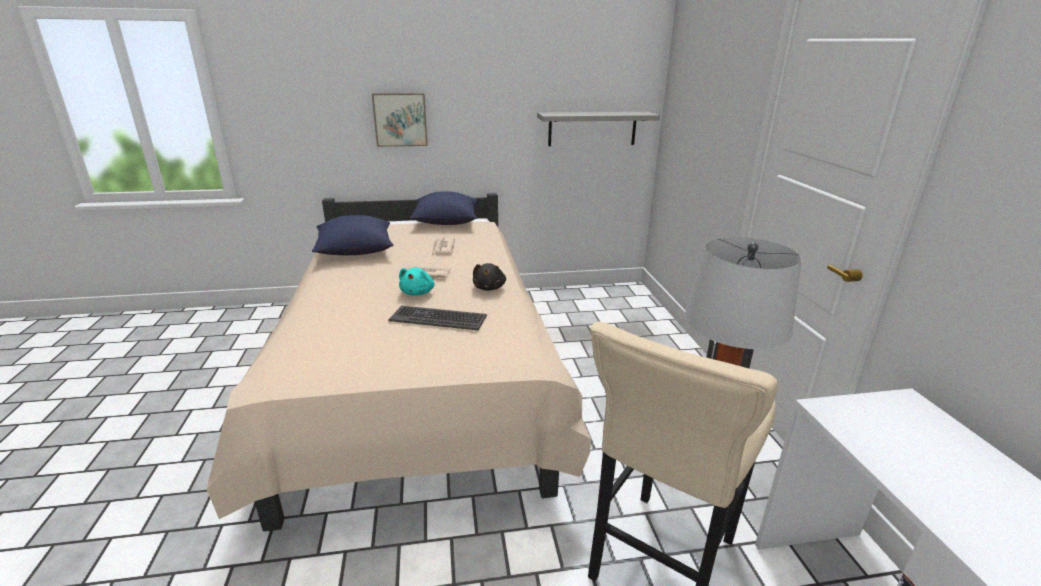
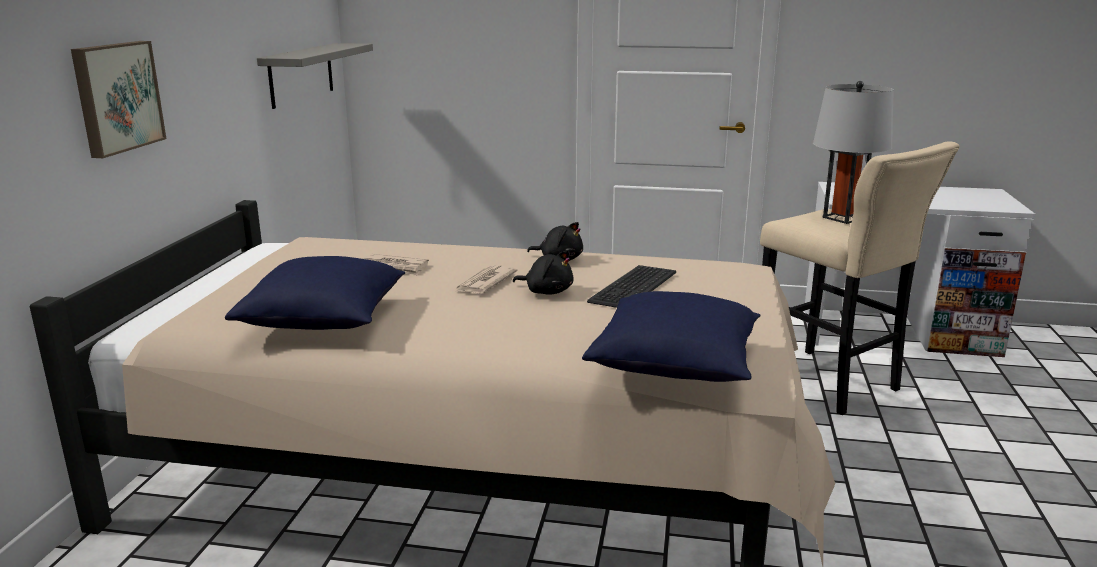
camera: 70 degrees left, 5 degrees down
turquoise plush toy [399,268,435,296] -> black plush toy [513,250,574,295]
blue pillow [410,192,478,225] -> blue pillow moved to [582,291,760,382]

